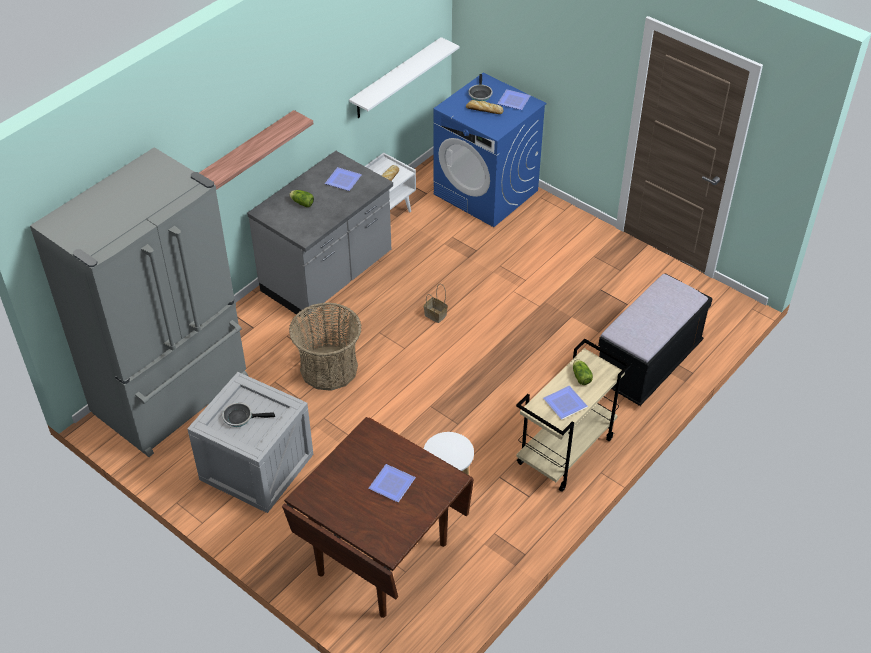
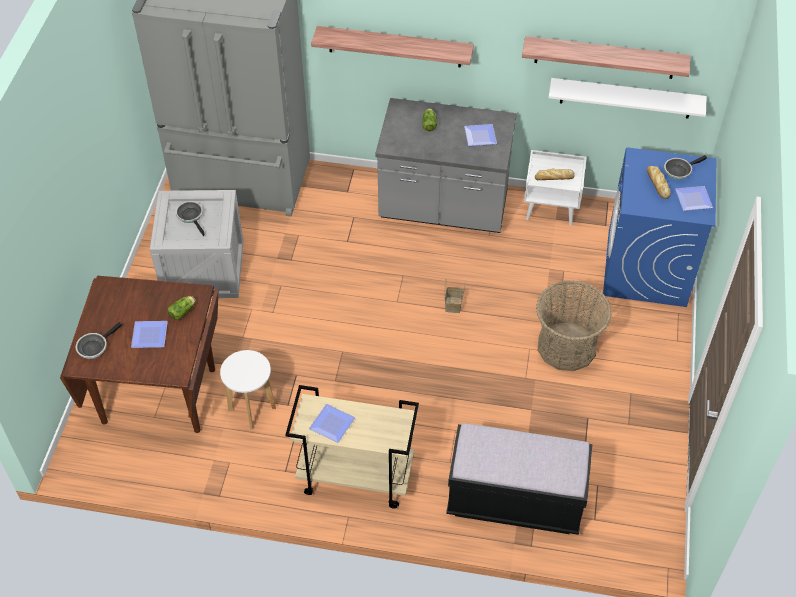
camera: 60 degrees right, 5 degrees up
basket [289,302,362,391] -> basket moved to [536,280,612,371]
lettuce [573,359,593,385] -> lettuce moved to [168,296,195,320]
none -> frying pan [76,322,122,359]
none -> shelf [522,36,690,79]

